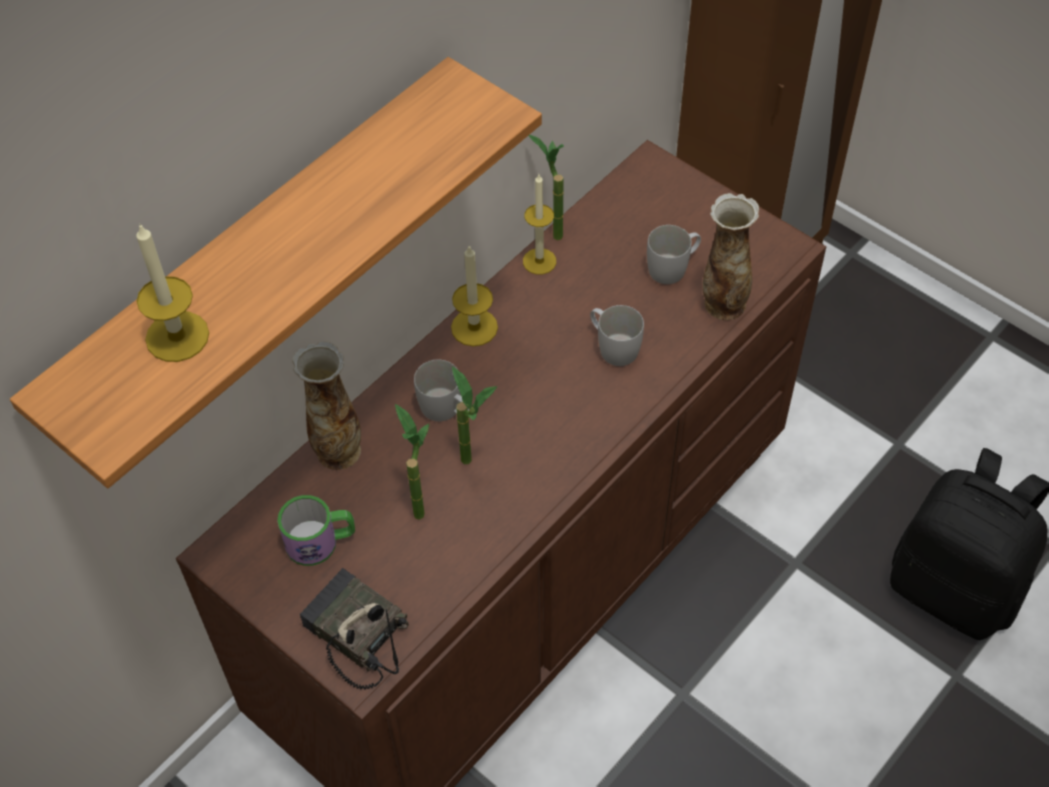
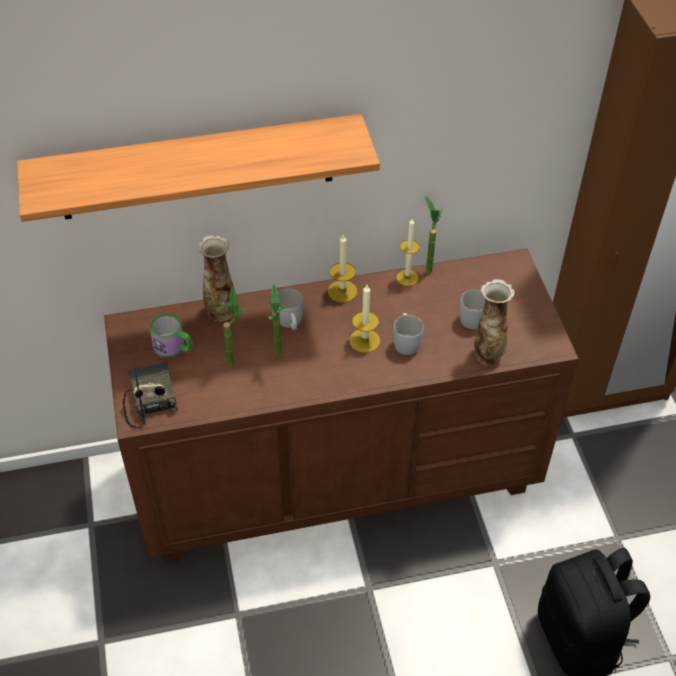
camera: 35 degrees right, 5 degrees down
candle [136,223,209,362] -> candle moved to [349,285,380,353]

